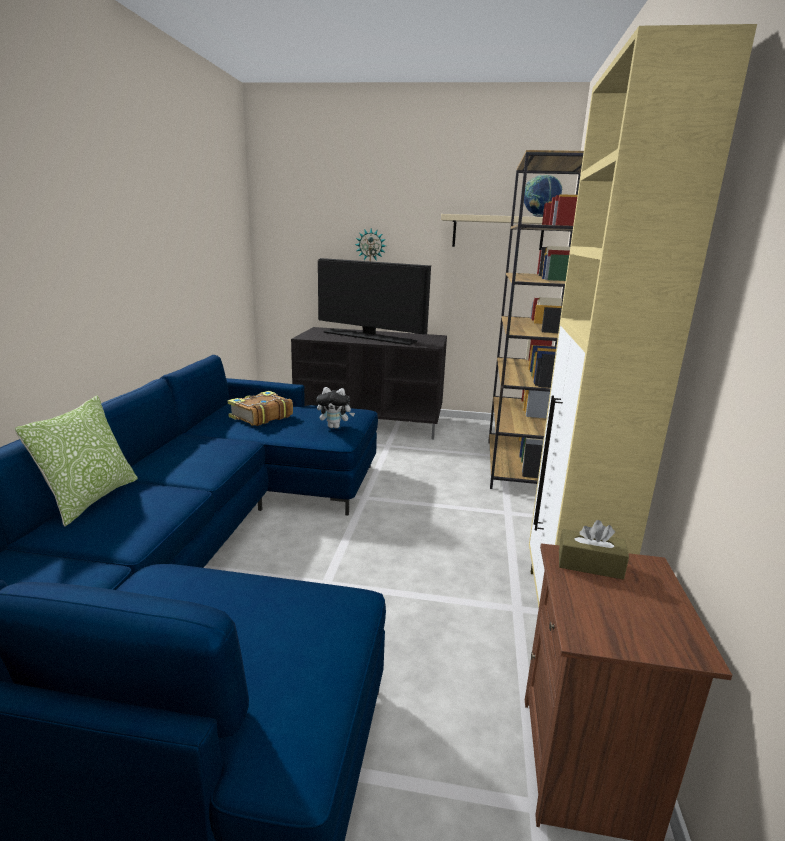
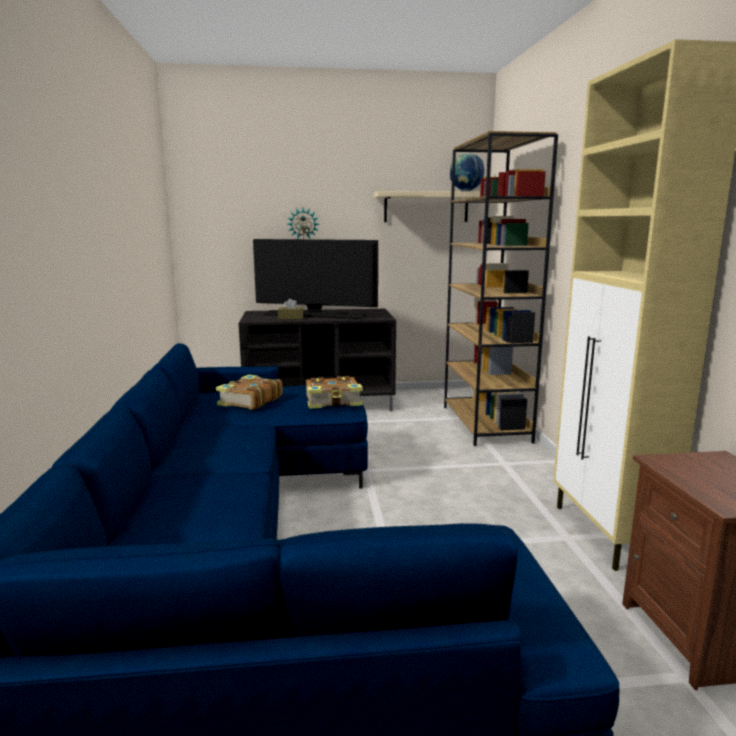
camera: 15 degrees left, 5 degrees down
pillow [14,396,138,527] -> none
plush toy [316,387,355,429] -> book [306,376,363,409]
brown tissue box [559,520,629,579] -> brown tissue box moved to [278,298,303,319]

